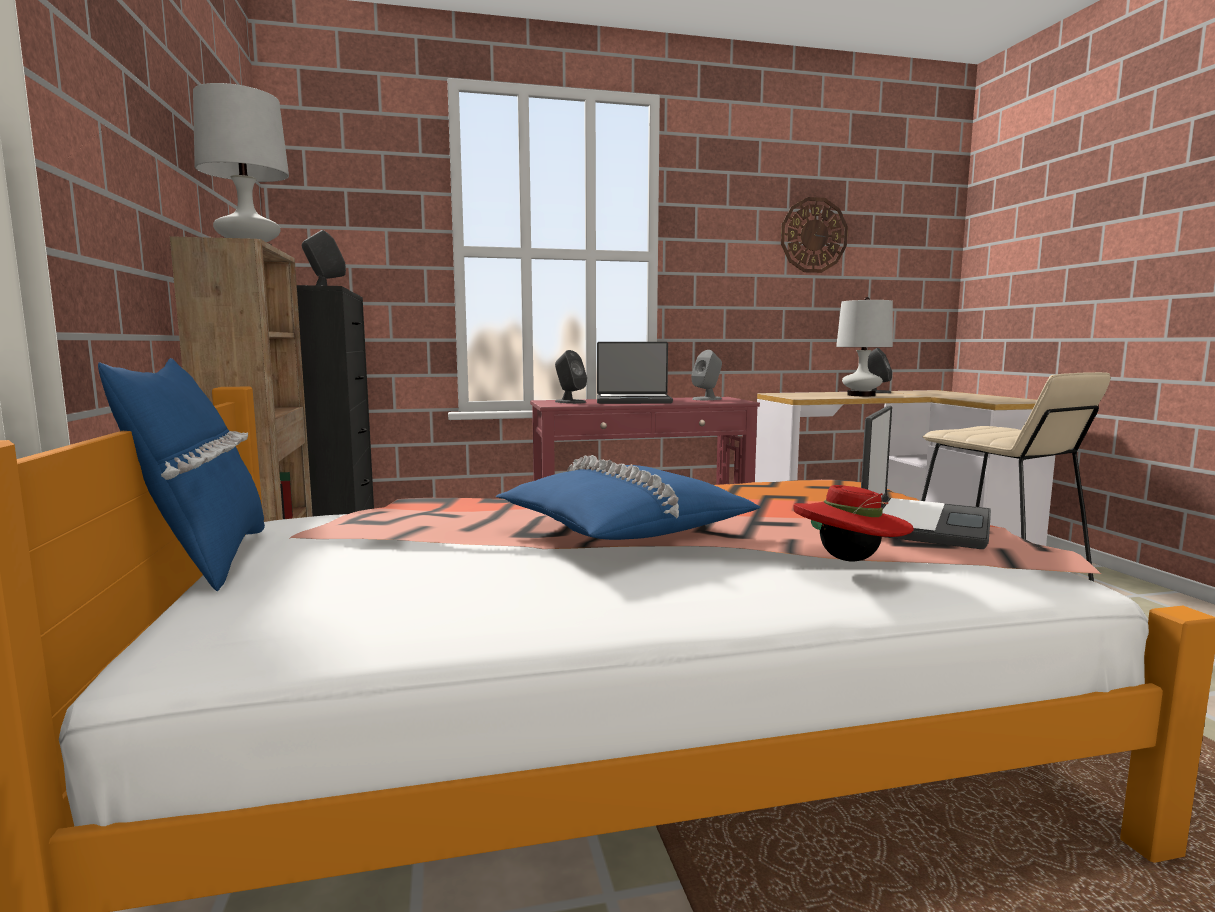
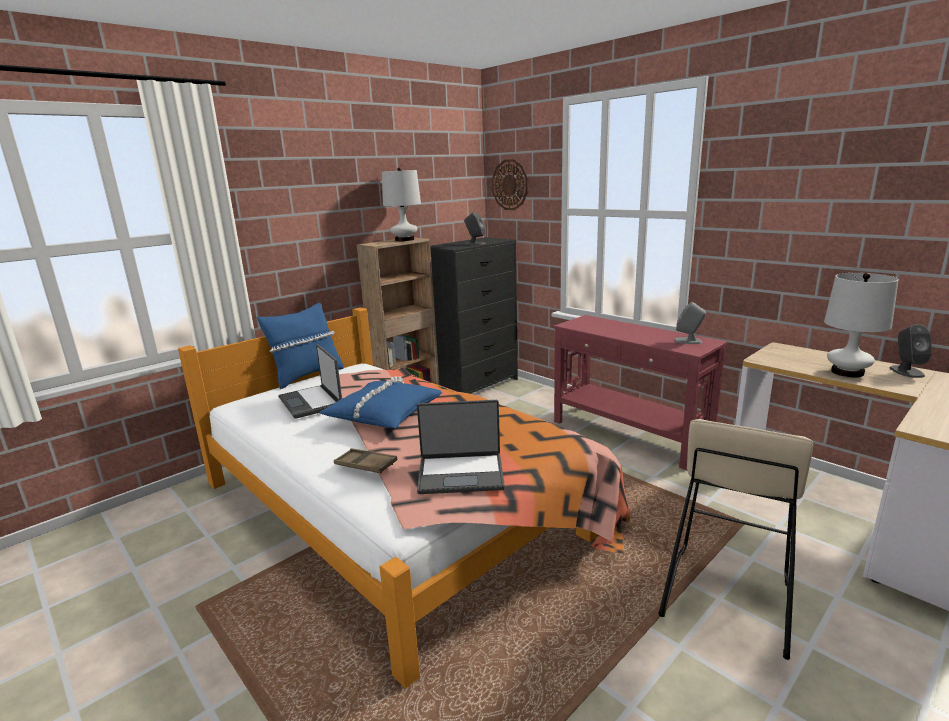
camera: 60 degrees right, 10 degrees up
grey speaker [555,350,587,404] -> none
laptop [597,342,673,404] -> laptop moved to [278,344,342,419]
wall clock [781,197,848,273] -> wall clock moved to [492,159,528,210]
red hat [794,485,914,561] -> brown tray [334,448,397,473]

